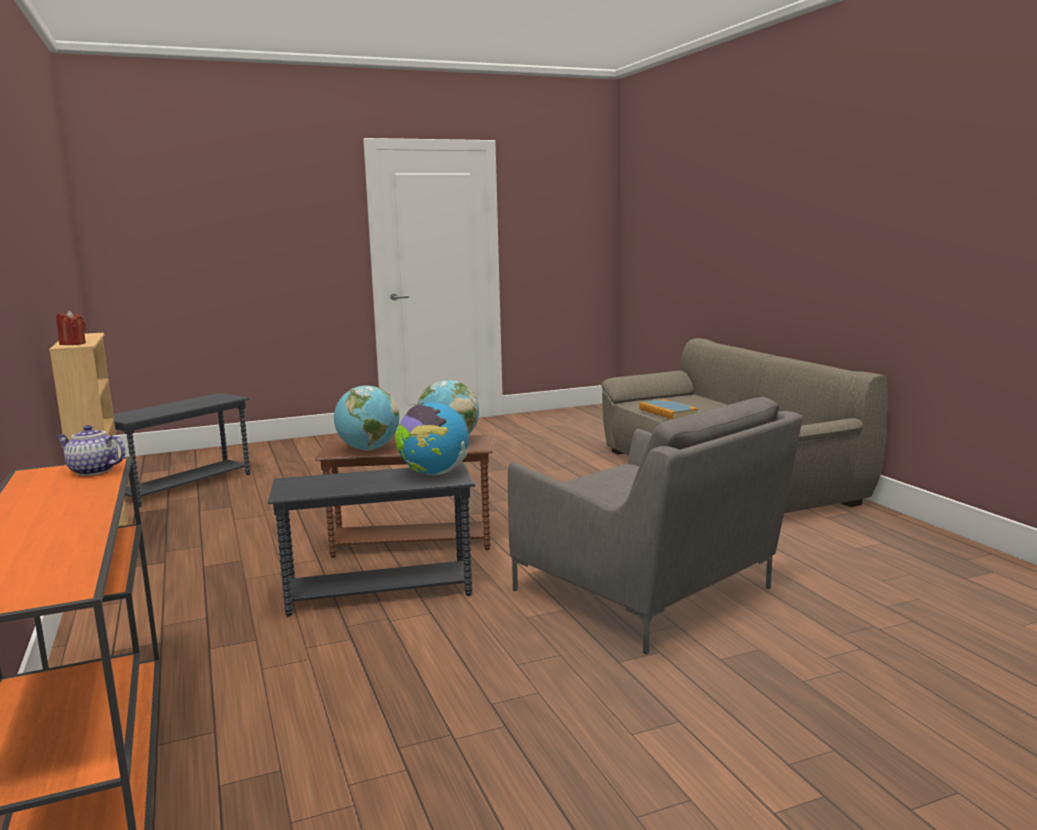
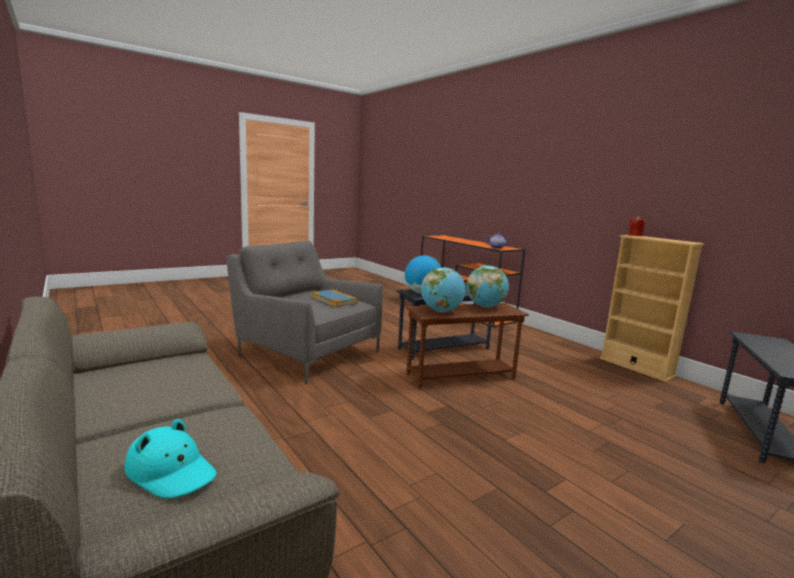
camera: 165 degrees right, 0 degrees up
book [639,399,698,419] -> book moved to [312,290,358,307]
none -> turquoise hat [124,419,217,498]

